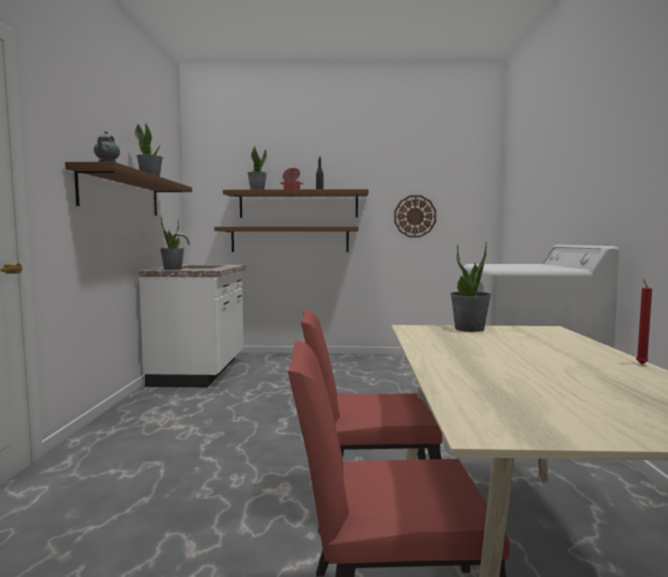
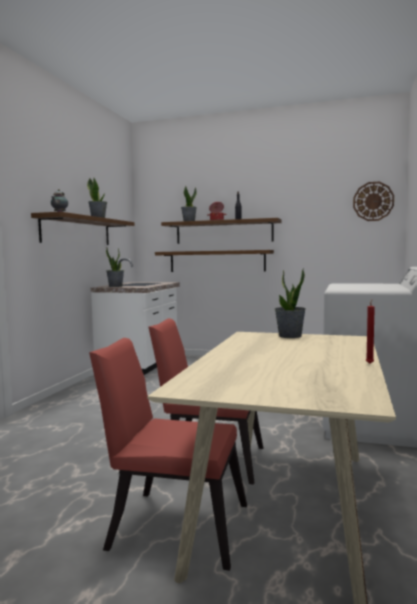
camera: 15 degrees right, 0 degrees up
wall clock [394,195,436,238] -> wall clock moved to [353,182,394,221]

